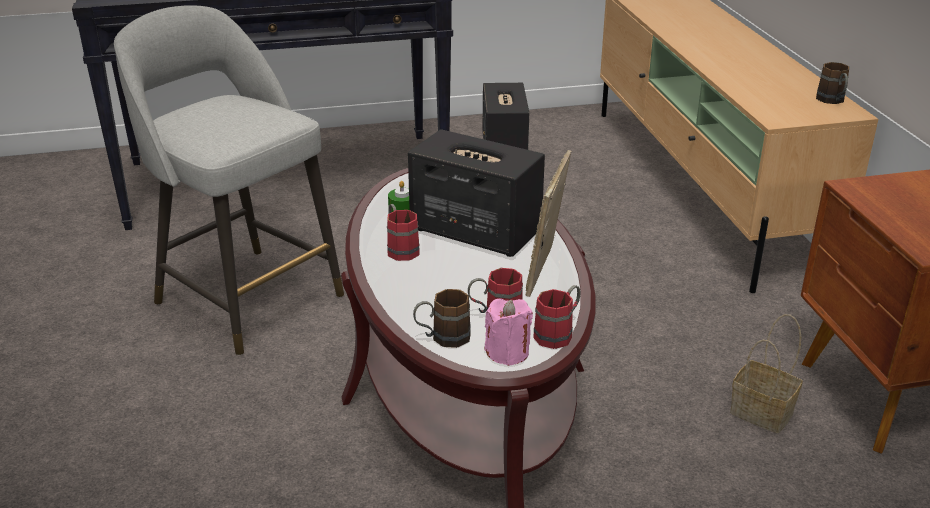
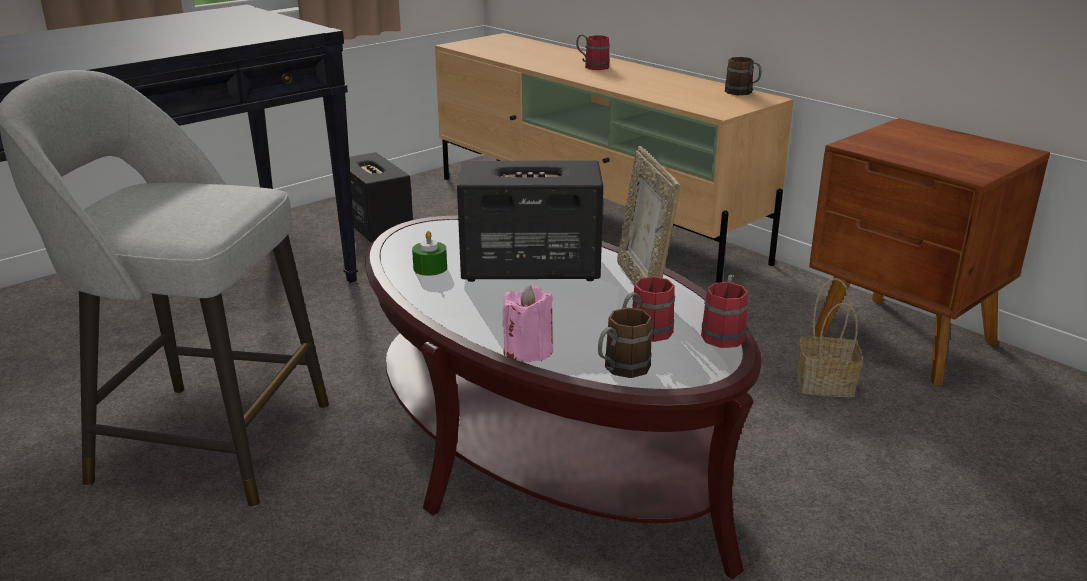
camera: 30 degrees left, 5 degrees down
red mug [387,204,420,261] -> red mug moved to [576,35,610,70]
pink candle [485,298,533,366] -> pink candle moved to [502,285,553,362]

